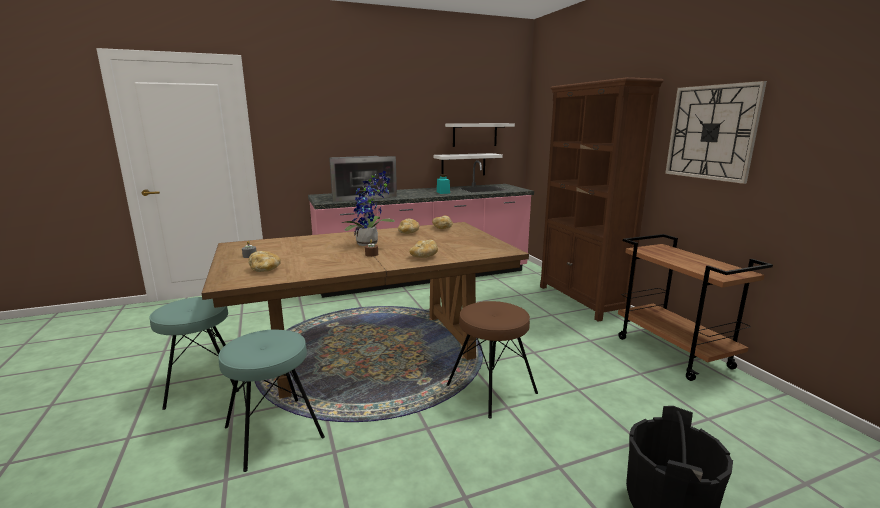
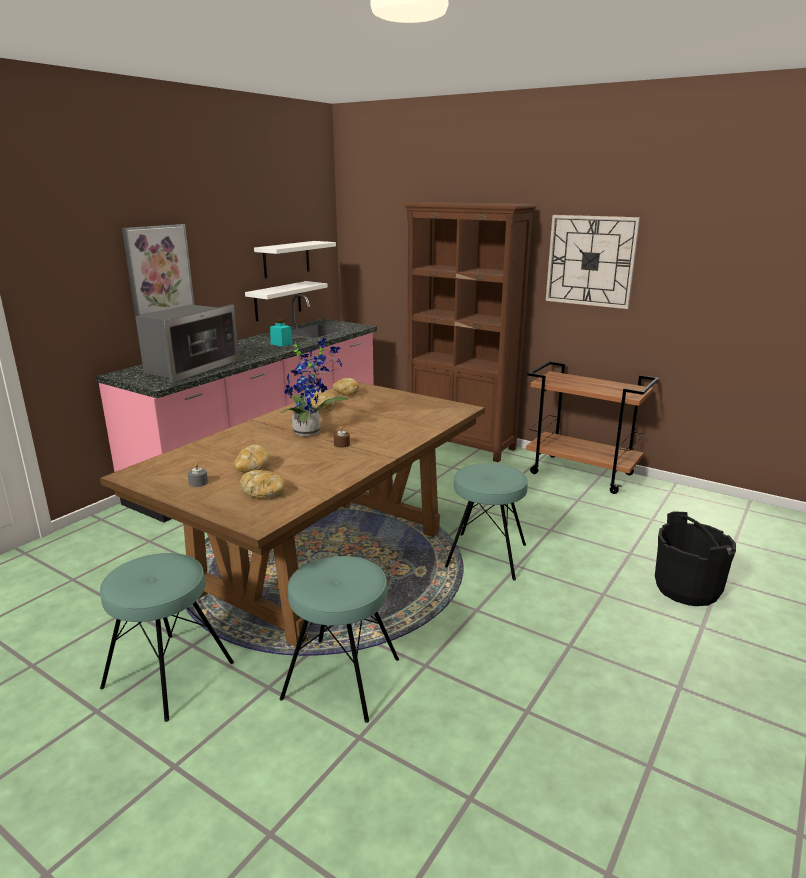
camera: 35 degrees left, 5 degrees up
bread [409,240,438,258] -> bread moved to [234,444,271,473]
brown stool [447,301,538,419] -> turquoise stool [445,463,528,581]
none -> picture [122,224,194,316]

